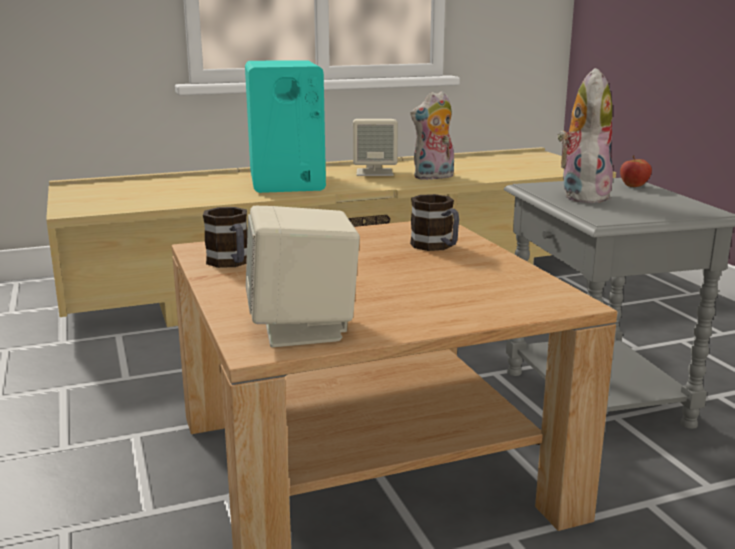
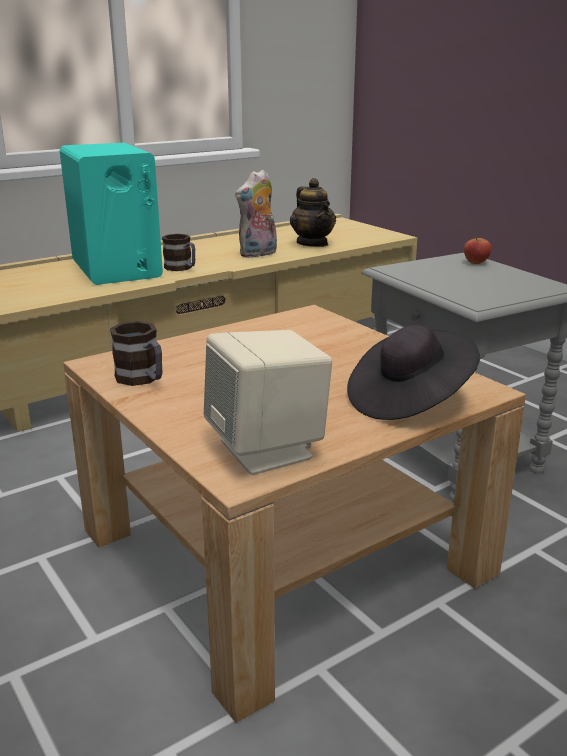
camera: 15 degrees left, 5 degrees up
beige speaker [353,119,398,176] -> none
mug [410,194,459,251] -> mug moved to [162,234,195,271]
plush toy [558,68,613,203] -> none
none -> teapot [290,178,336,247]
none -> black hat [347,325,480,420]

